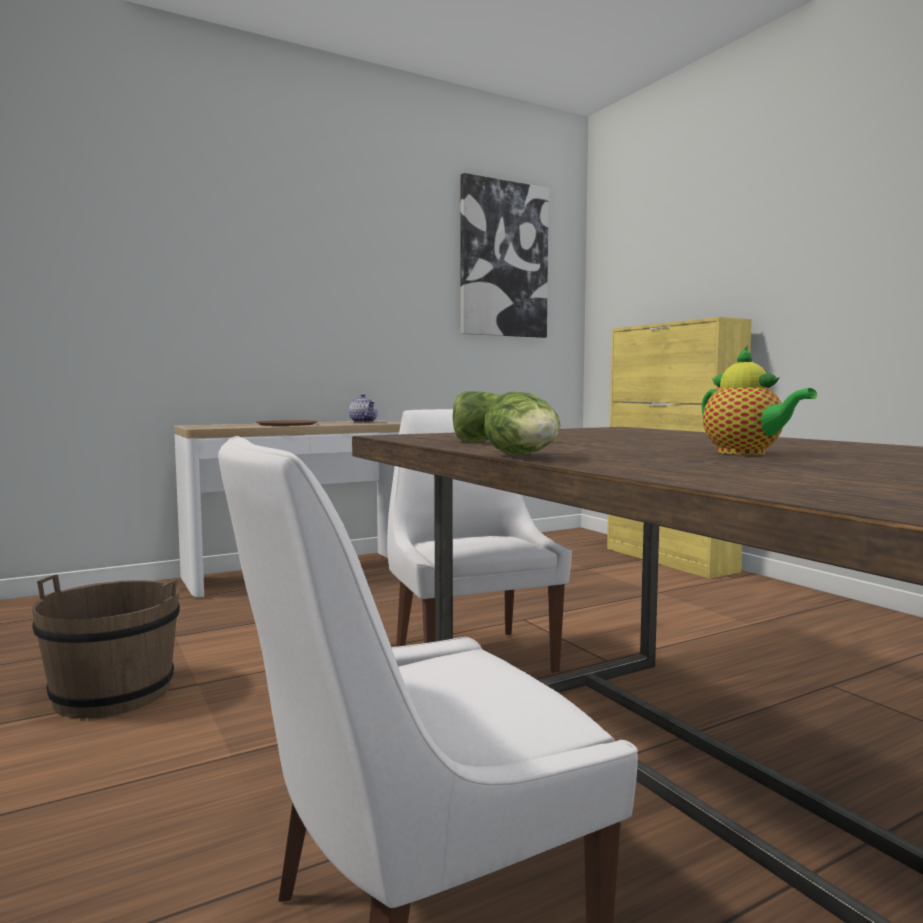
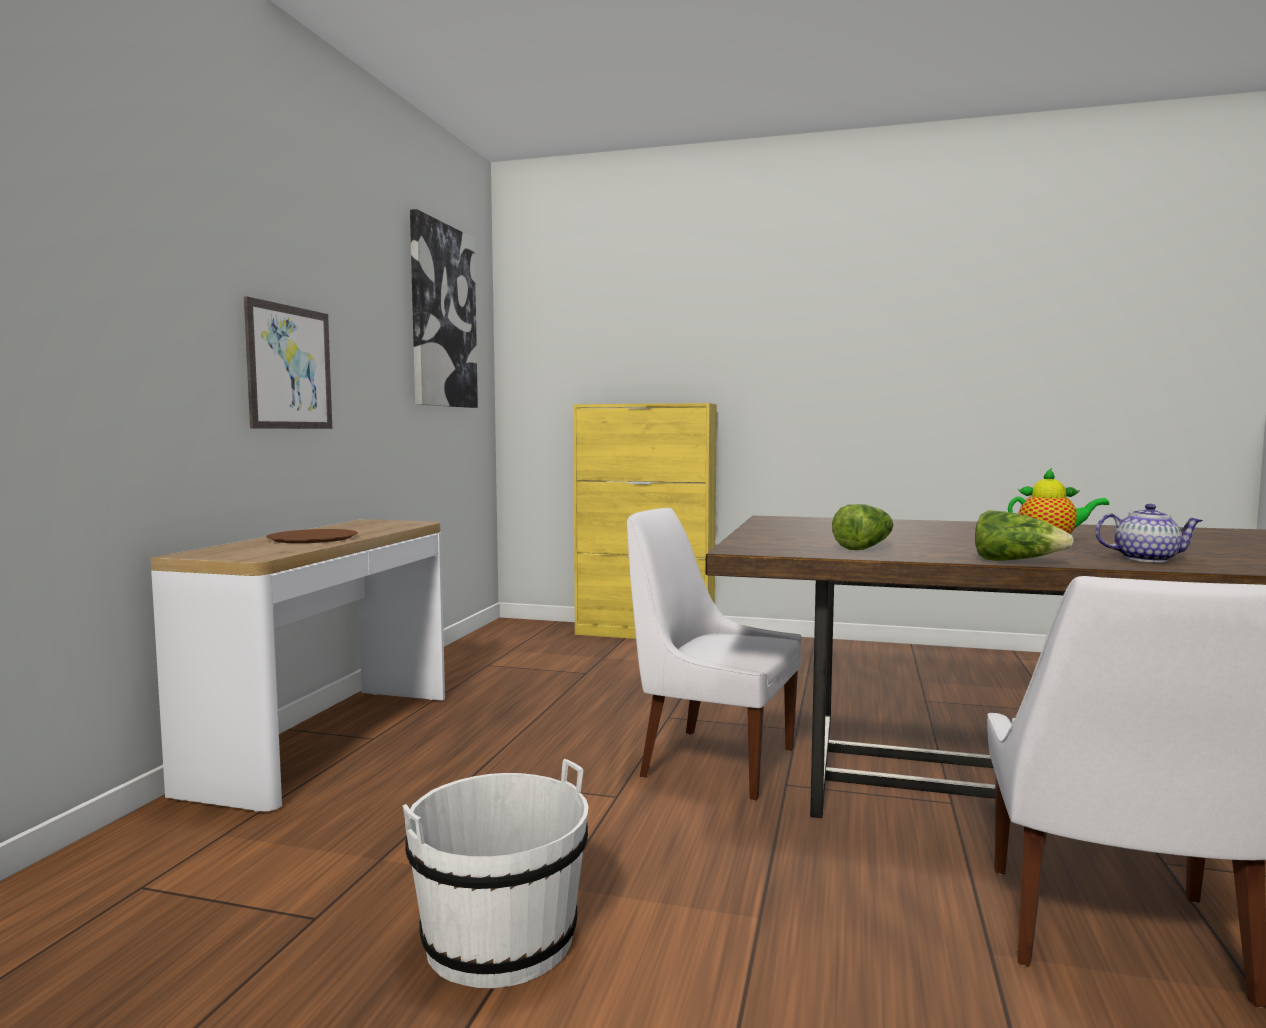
camera: 45 degrees left, 0 degrees up
brown bucket [32,574,180,718] -> white bucket [403,759,589,988]
teapot [349,394,378,422] -> teapot moved to [1095,504,1203,562]
none -> picture [244,296,332,429]

